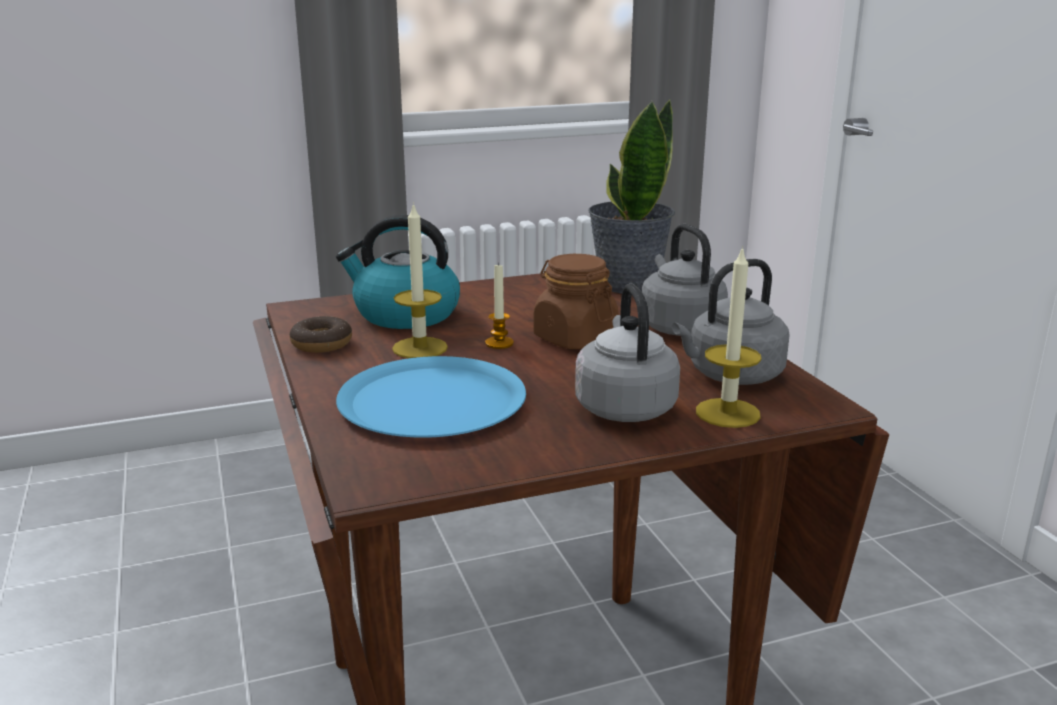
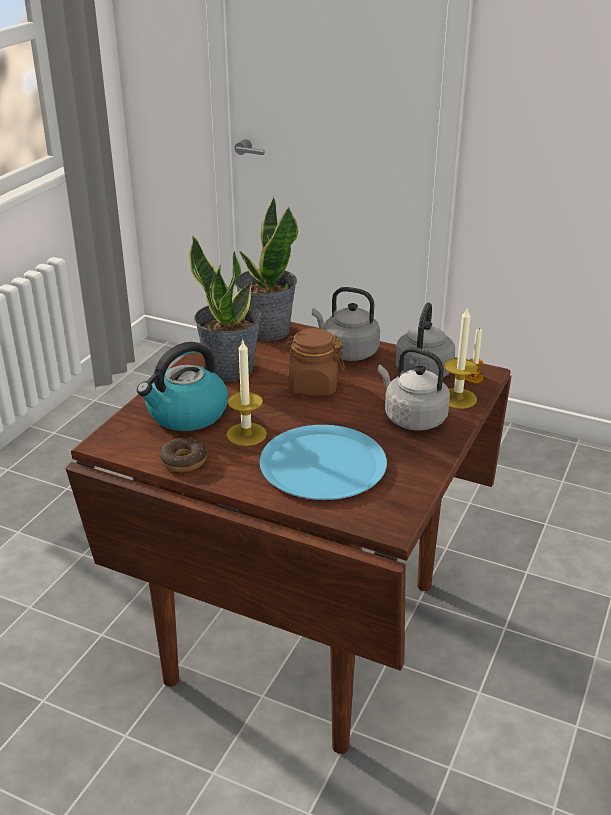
camera: 45 degrees left, 10 degrees up
candle [485,262,514,349] -> candle moved to [465,329,483,384]
none -> potted plant [189,236,261,381]

